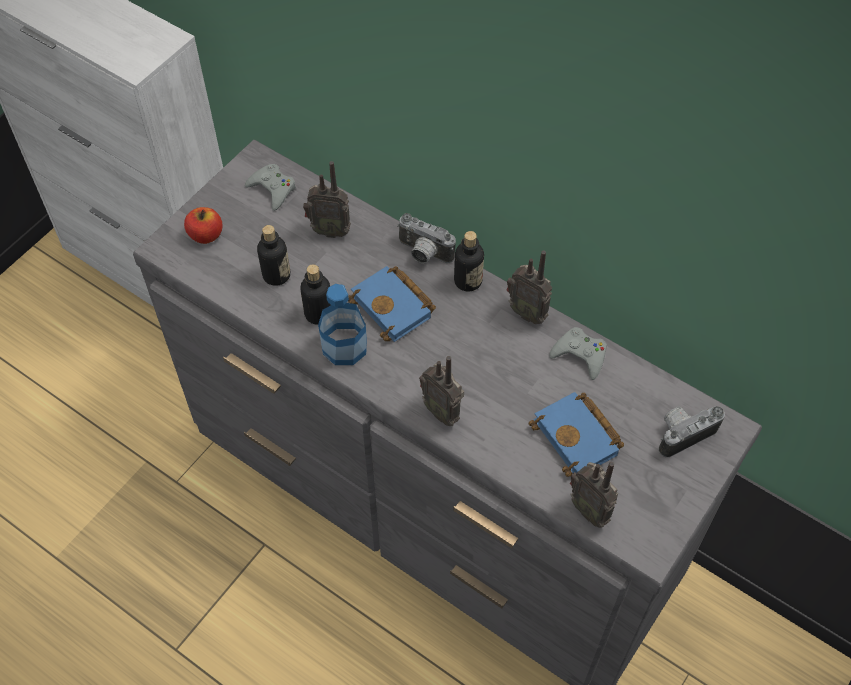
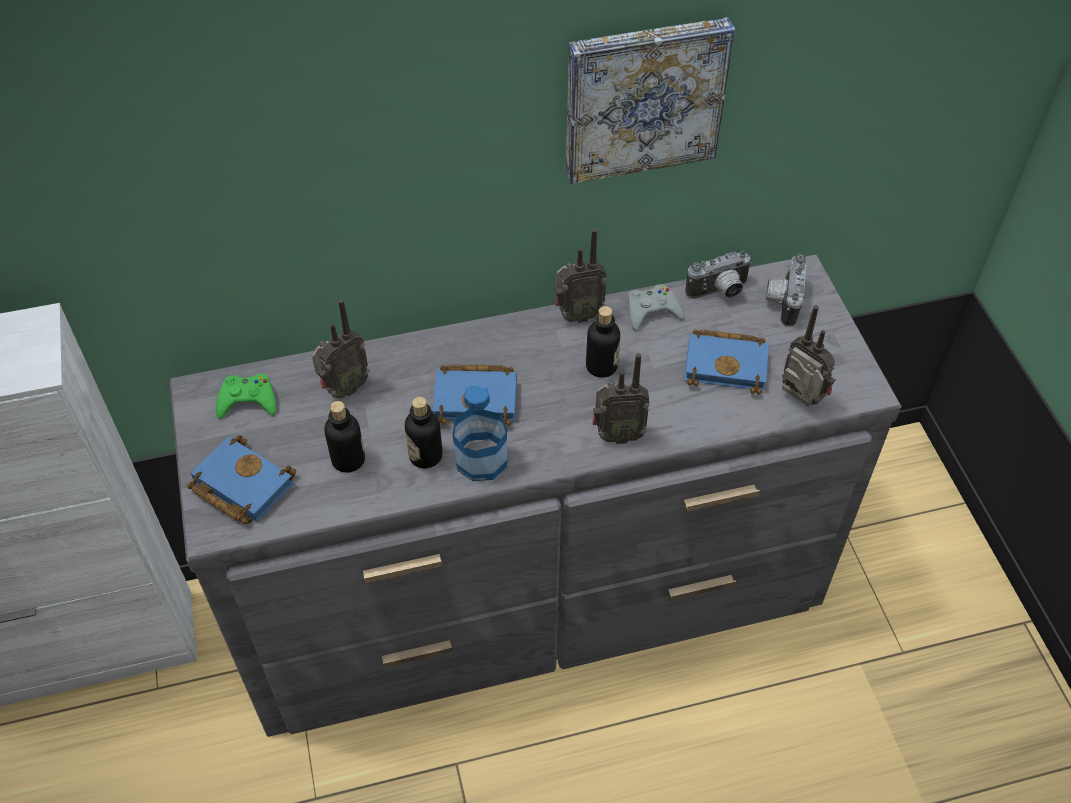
camera: 50 degrees left, 5 degrees down
apple [184,207,223,244] -> blue book [187,435,296,524]
grey game controller [245,164,296,211] -> green game controller [216,374,276,419]
camera [397,213,456,263] -> camera moved to [685,251,752,299]
bottle [454,231,484,292] -> bottle moved to [586,306,620,378]
radio [570,462,618,528] -> radio turned 135 degrees counterclockwise [782,305,835,407]
none -> picture [566,17,735,184]

